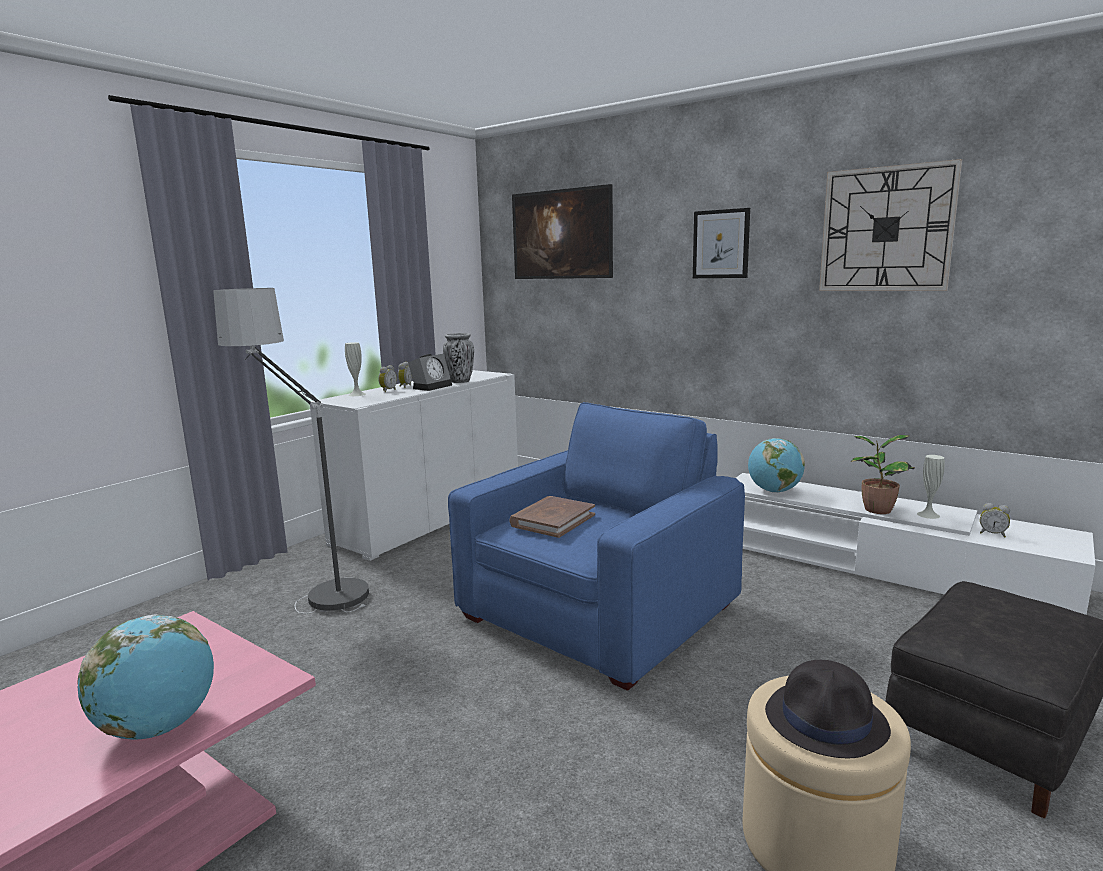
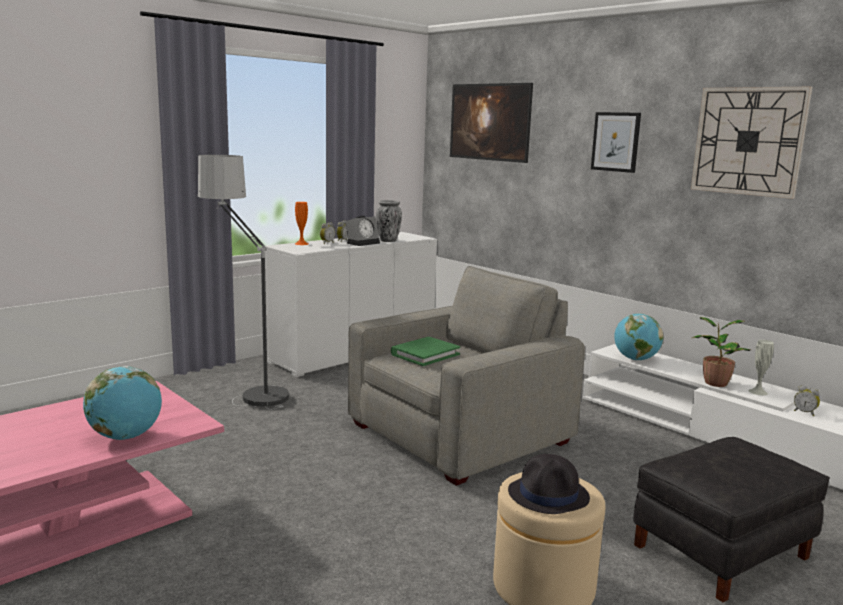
camera: 10 degrees right, 0 degrees up
white vase [345,342,366,396] -> orange vase [295,202,308,245]
blue armchair [448,402,745,691] -> grey armchair [348,266,585,486]
brown book [509,496,595,538] -> green book [391,337,460,366]

